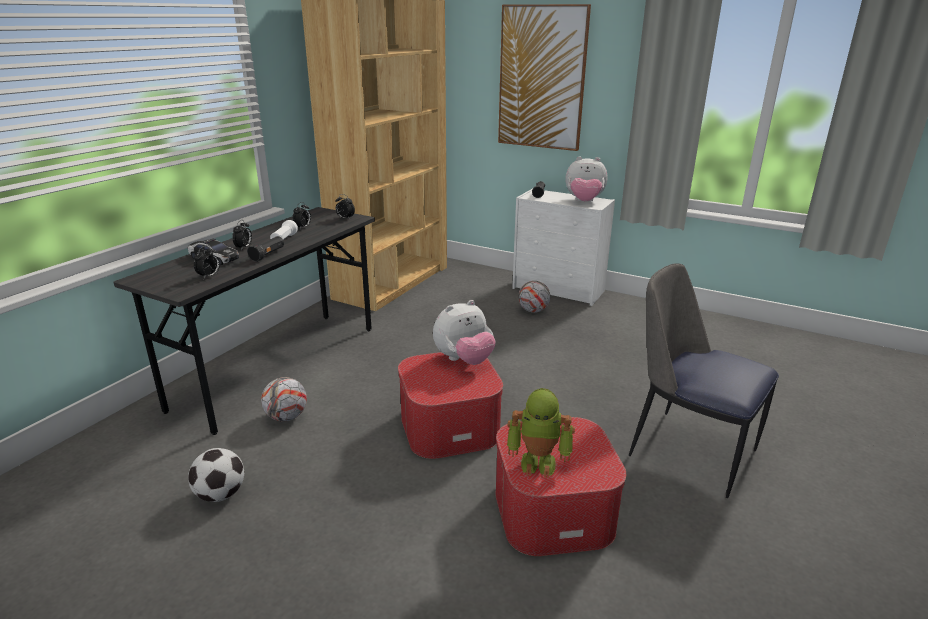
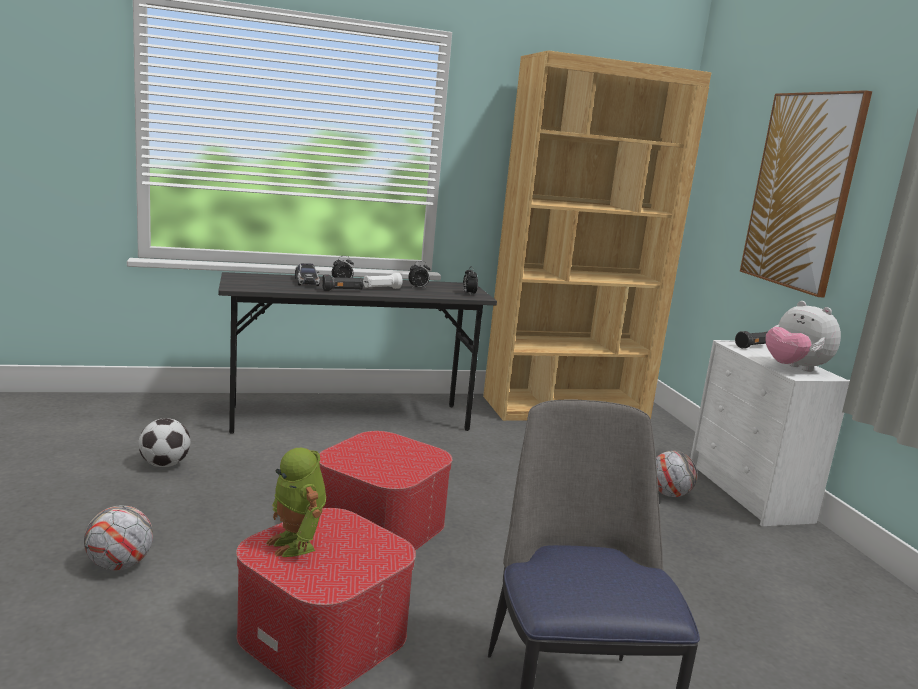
camera: 45 degrees right, 10 degrees down
alarm clock [194,245,220,279] -> none
football [261,377,307,421] -> football moved to [84,505,153,570]
plush toy [433,300,496,365] -> none

